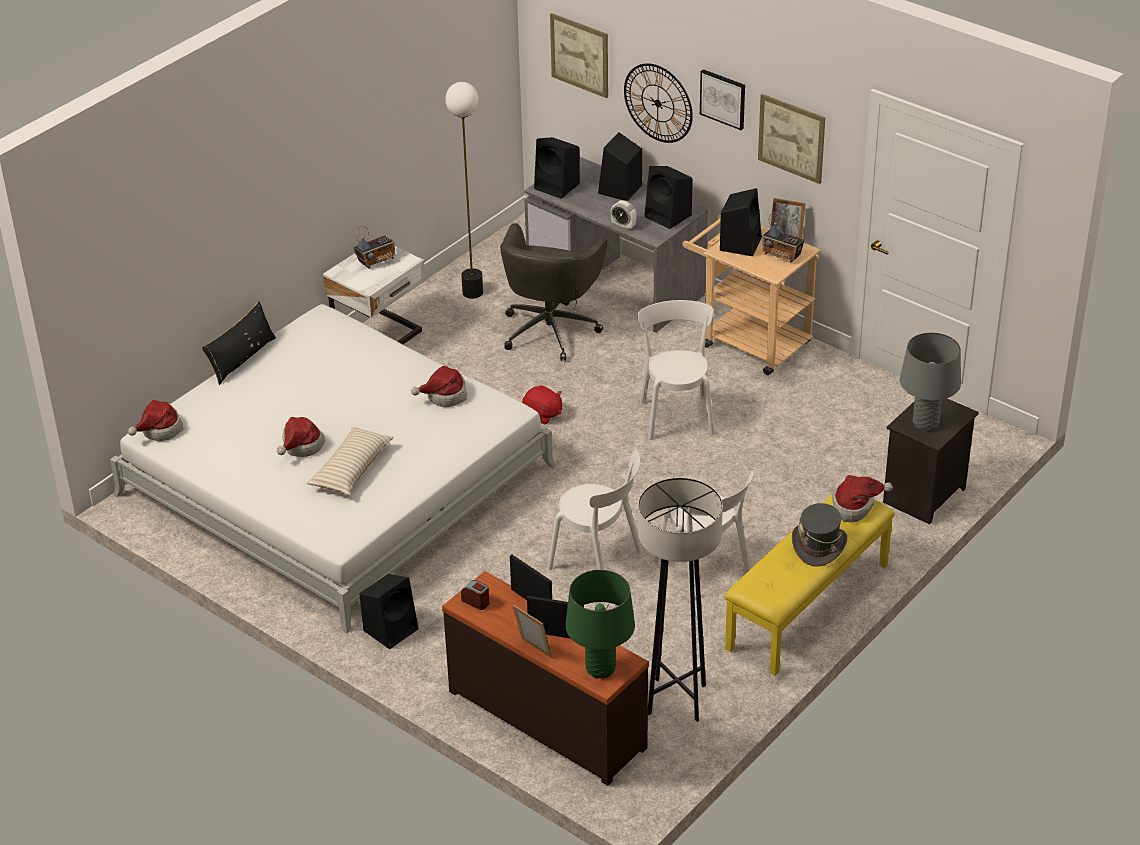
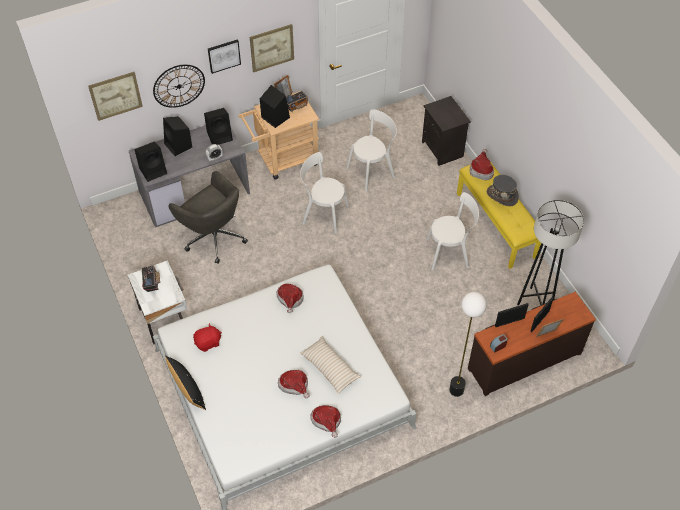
camera: 65 degrees left, 15 degrees up
hat [128,400,183,441] -> hat moved to [310,405,341,438]
black speaker [359,574,419,649] -> none
floor lamp [445,82,483,299] -> floor lamp moved to [449,292,487,397]
red plush toy [522,385,562,425] -> red plush toy moved to [193,323,222,352]
white chair [547,450,642,570] -> white chair moved to [346,109,397,191]
green table lamp [565,570,635,679] -> none
grey table lamp [900,333,961,431] -> none

